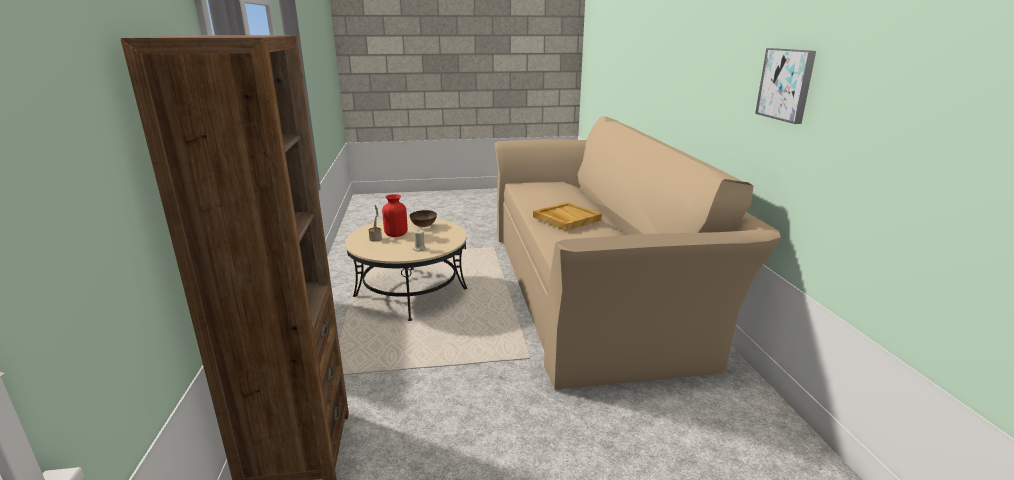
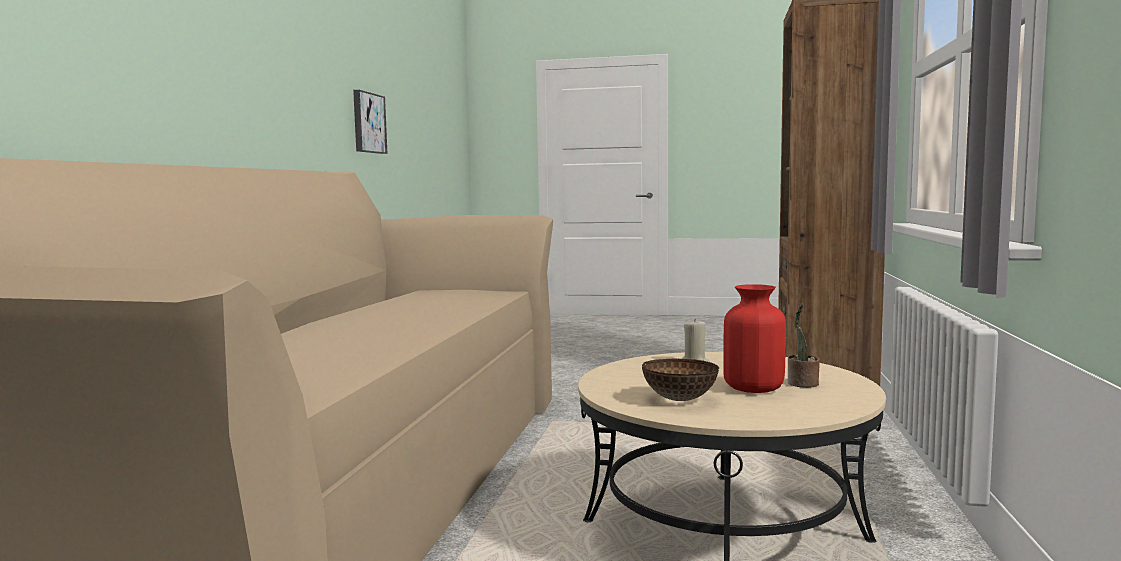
camera: 160 degrees left, 15 degrees down
beige tray [533,202,602,231] -> none
picture [755,48,816,124] -> picture moved to [353,90,387,154]

